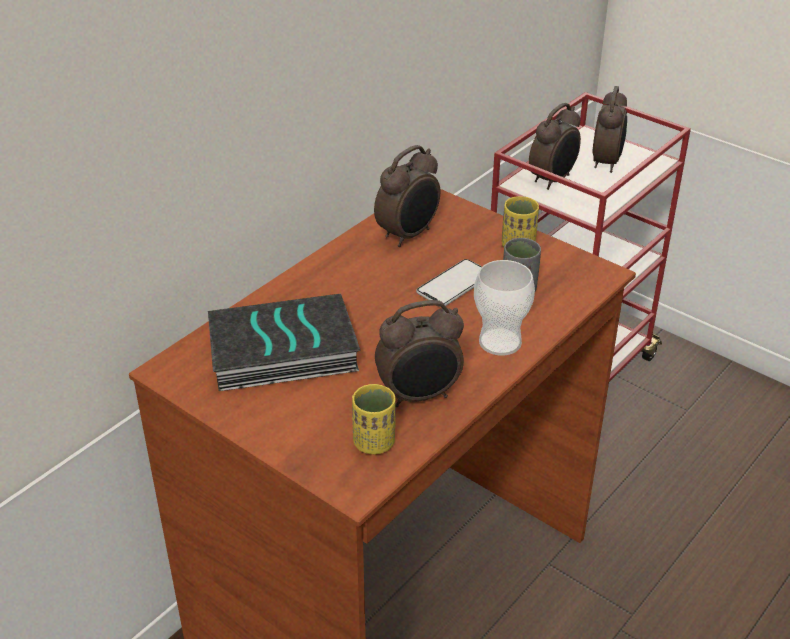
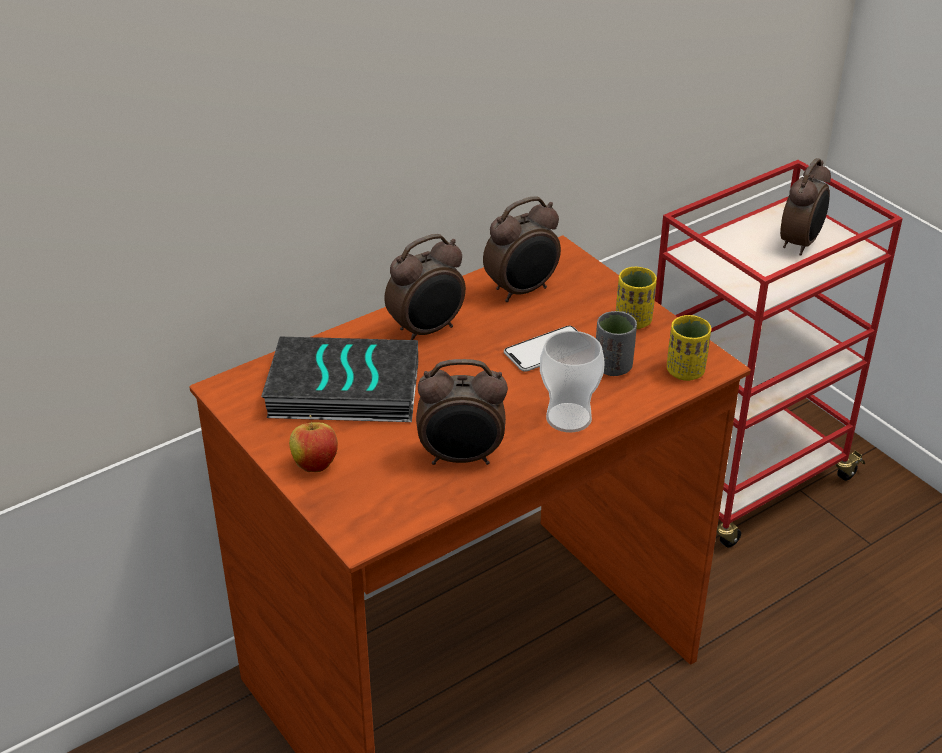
camera: 15 degrees right, 0 degrees up
yellow cup [352,384,396,454] -> yellow cup moved to [667,315,711,381]
alarm clock [529,103,581,190] -> alarm clock moved to [384,234,466,340]
none -> apple [289,415,338,472]

